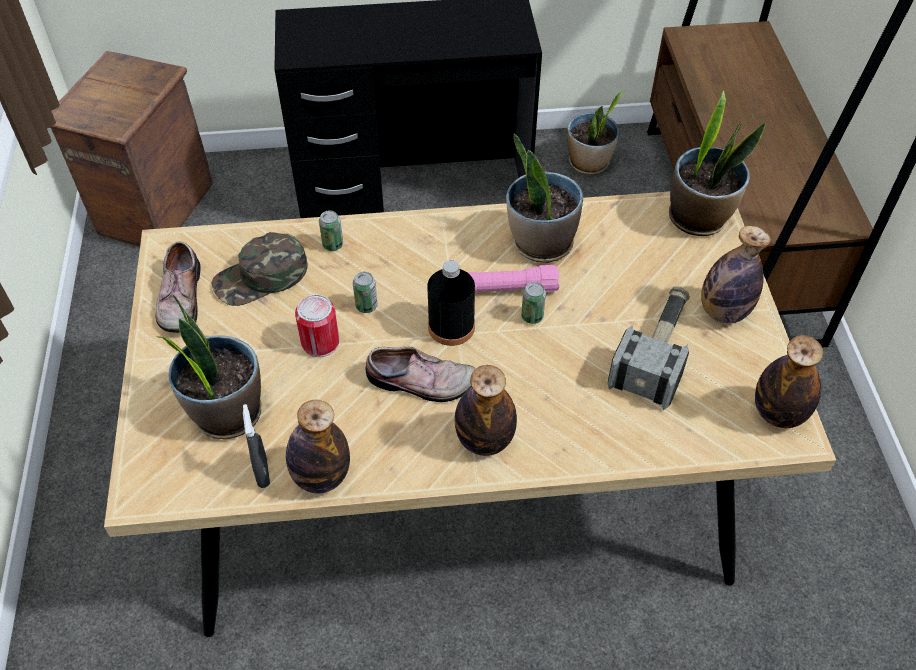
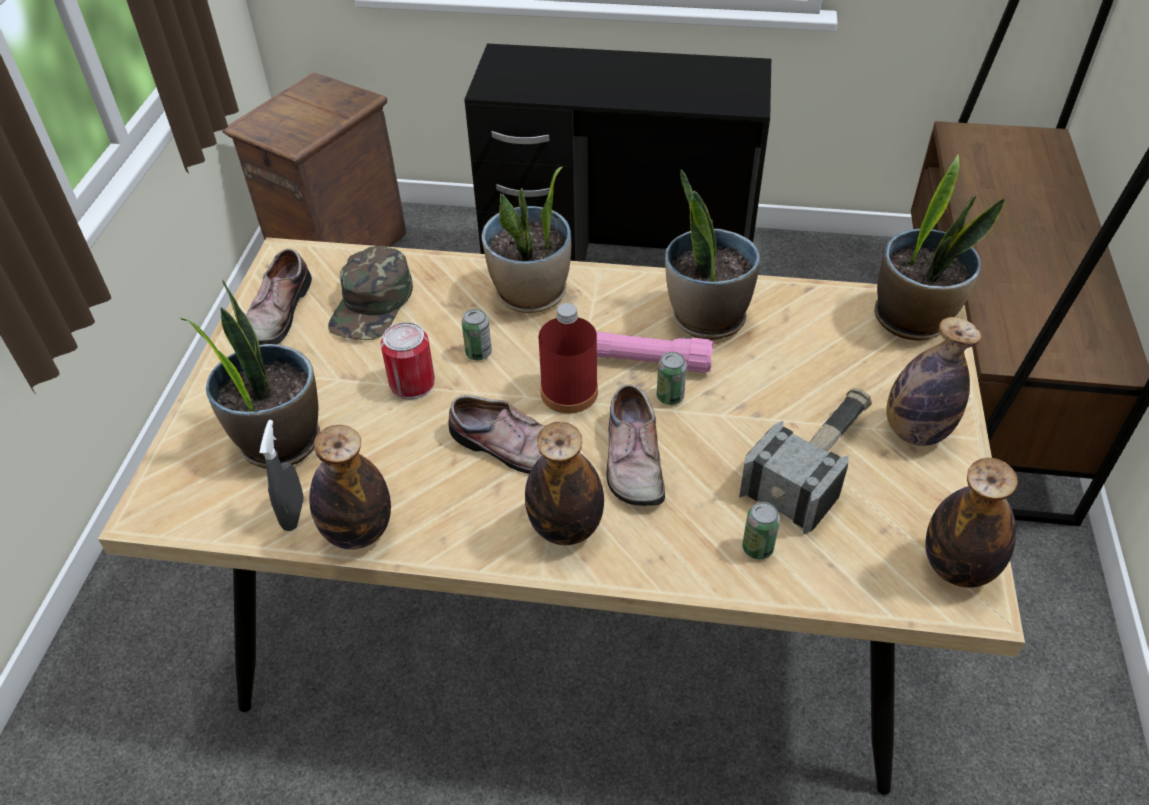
camera: 15 degrees right, 5 degrees down
green cap [212,232,307,306] -> green cap turned 60 degrees counterclockwise [328,246,413,340]
can [319,210,343,251] -> can moved to [742,502,780,559]
black bottle [427,260,475,346] -> red bottle [539,303,598,413]
potted plant [567,91,624,175] -> potted plant moved to [482,167,571,313]
none -> shoe [606,384,665,506]

